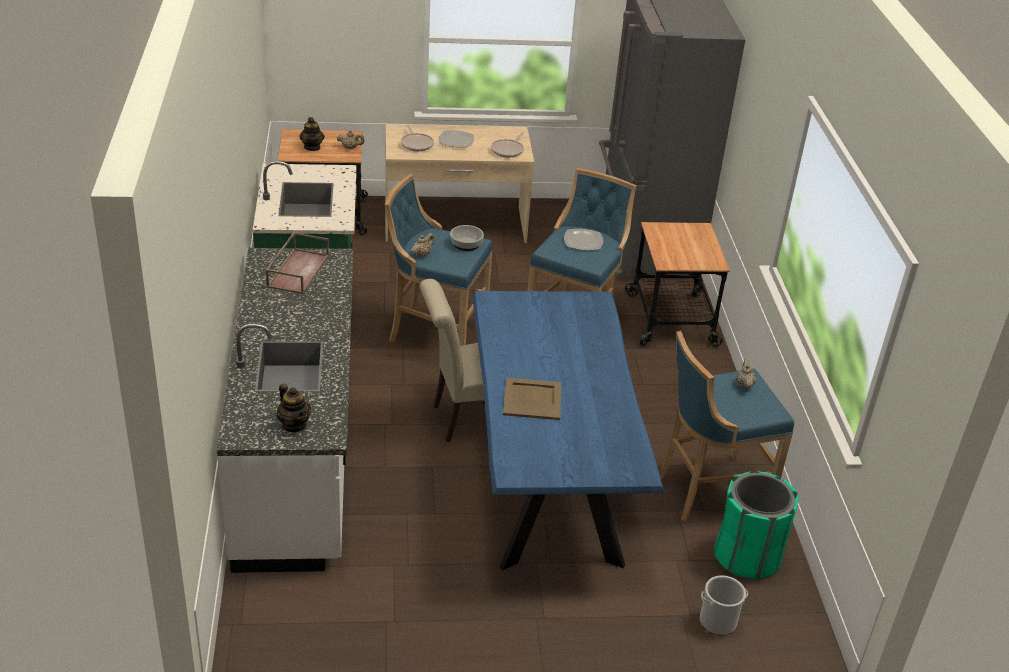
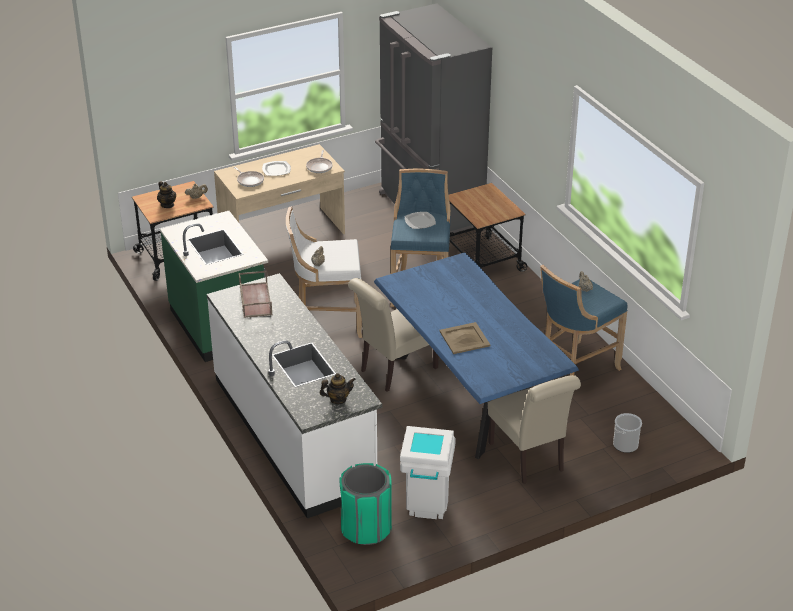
camera: 20 degrees left, 0 degrees up
teapot [277,384,311,432] -> teapot turned 45 degrees counterclockwise [320,373,356,405]
blue stool [385,174,493,346] -> white stool [286,206,362,338]
bowl [450,225,484,251] -> none
green trash can [714,471,799,580] -> green trash can moved to [340,463,392,545]
none -> white trash can [400,426,456,519]
none -> beige chair [488,375,581,484]

